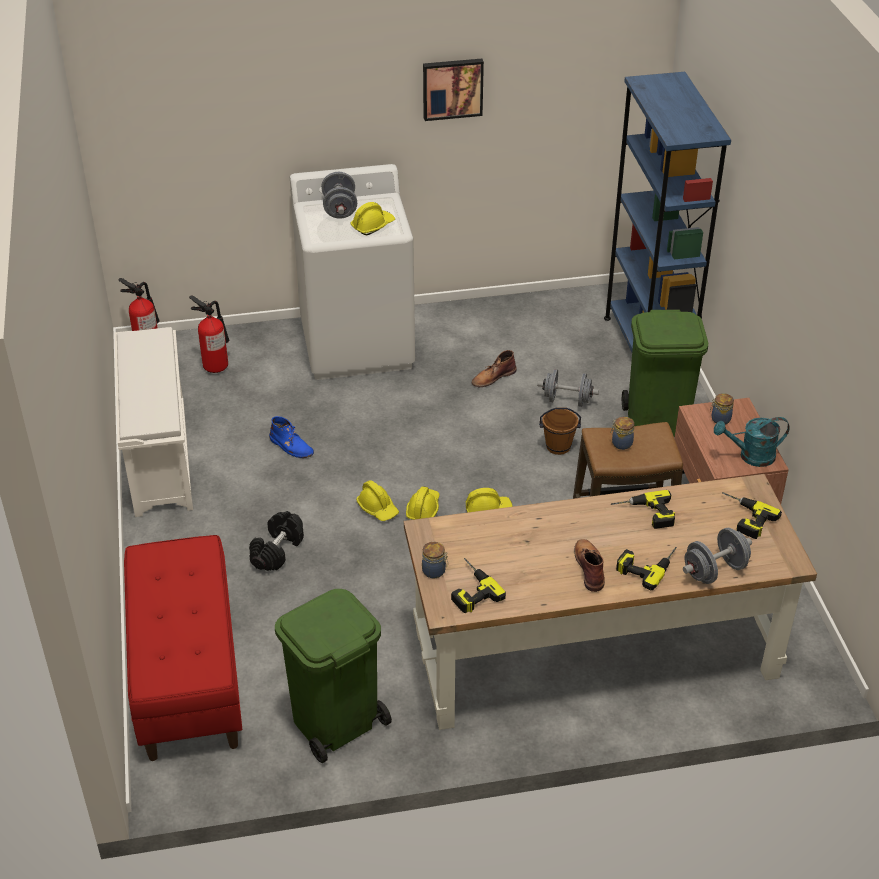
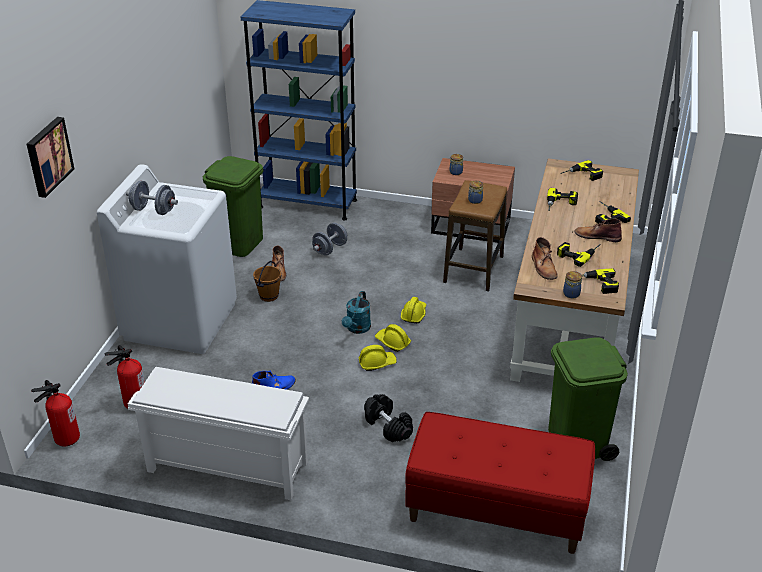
camera: 65 degrees left, 5 degrees down
yellow hard hat [351,202,395,235] -> none
picture [423,59,484,121] -> picture moved to [27,117,74,198]
brown bucket [539,408,581,455] -> brown bucket moved to [253,261,281,302]
green trash can [622,309,708,437] -> green trash can moved to [203,156,263,257]
grey dumbbell [683,528,752,584] -> none
turquoise watering can [714,417,790,467] -> turquoise watering can moved to [342,291,371,334]
none -> brown boot [532,237,558,280]
none -> power drill [557,242,601,267]

